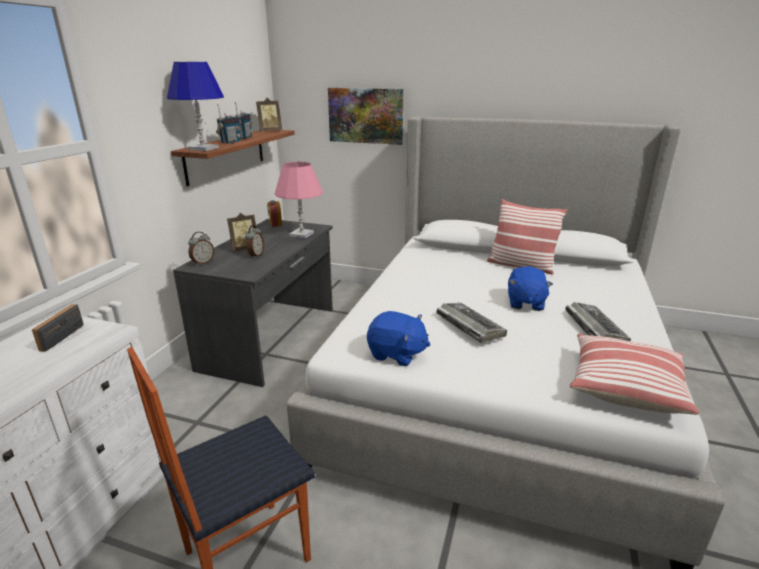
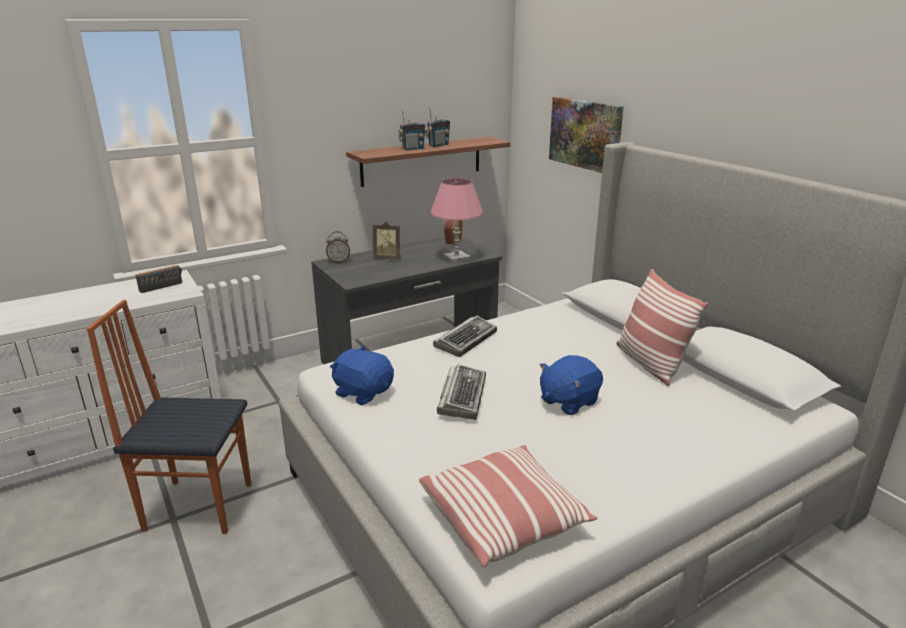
camera: 40 degrees right, 0 degrees up
blue table lamp [167,62,224,151] -> none
alarm clock [245,225,264,258] -> none
picture frame [256,98,282,131] -> none
blue plush toy [367,311,431,366] -> blue plush toy turned 150 degrees clockwise [330,346,394,405]
keyboard [565,302,631,341] -> keyboard moved to [433,316,497,357]

